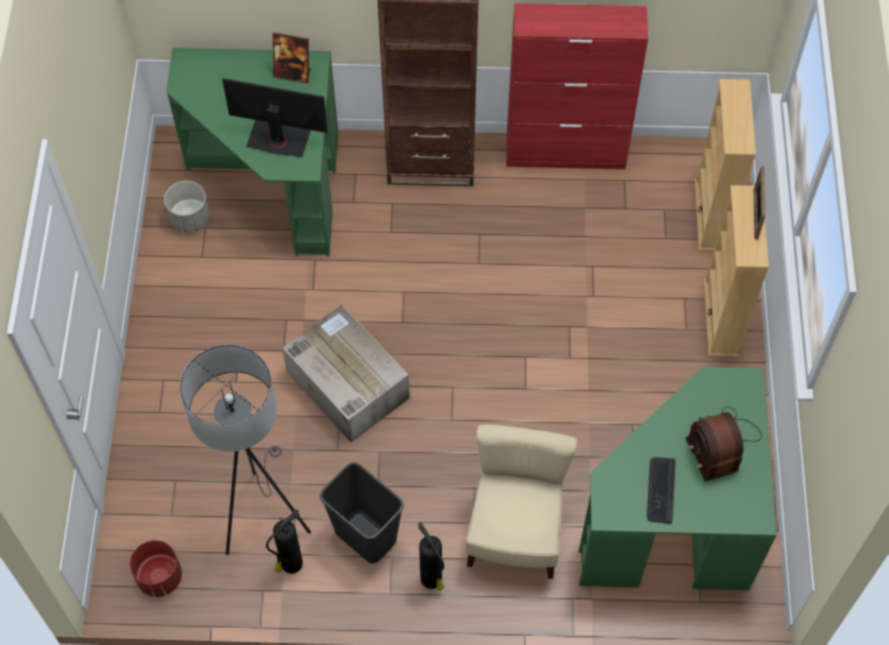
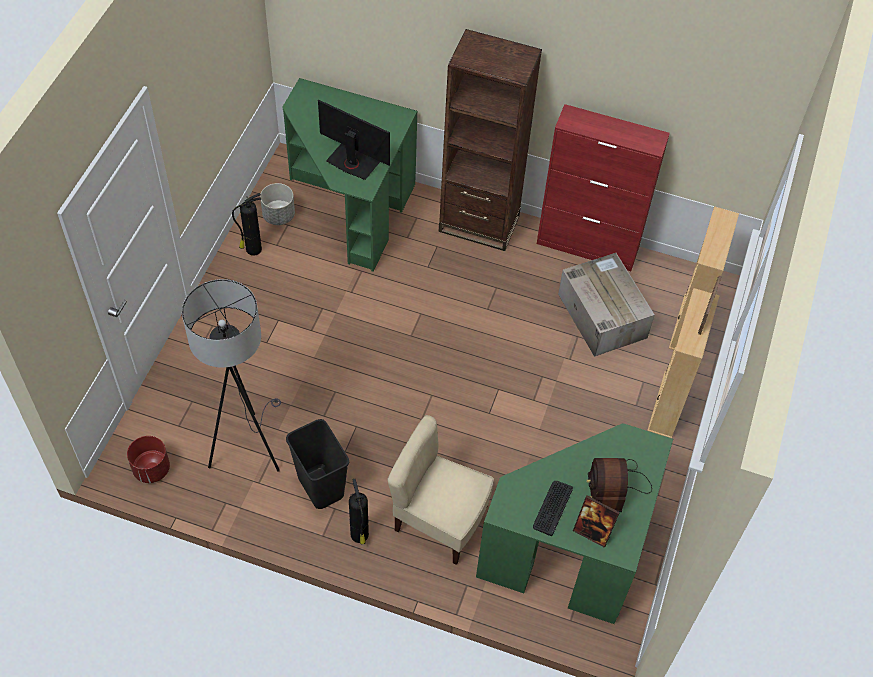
camera: 15 degrees right, 5 degrees down
fire extinguisher [266,509,303,574] -> fire extinguisher moved to [232,193,262,256]
picture frame [273,32,311,84] -> picture frame moved to [573,496,620,548]
cardboard box [282,305,410,442] -> cardboard box moved to [558,253,655,357]
beige chair [466,424,577,579] -> beige chair turned 90 degrees counterclockwise [388,415,494,565]

